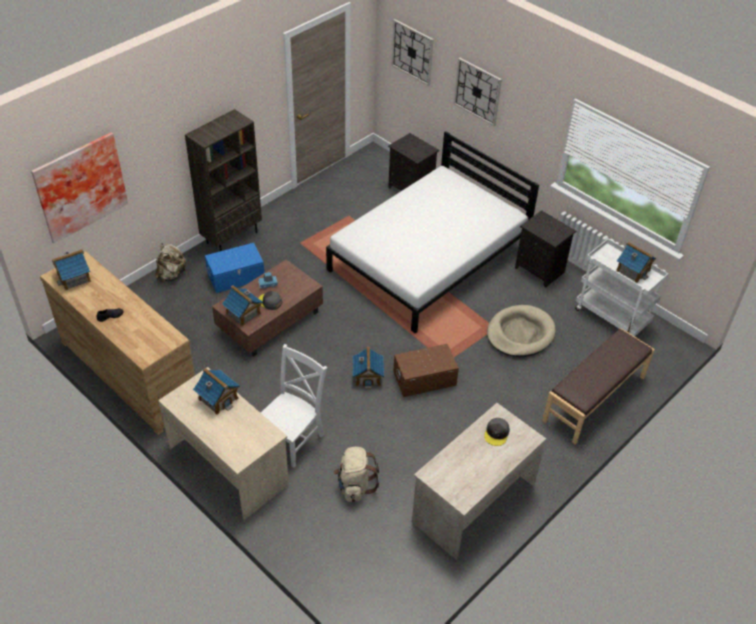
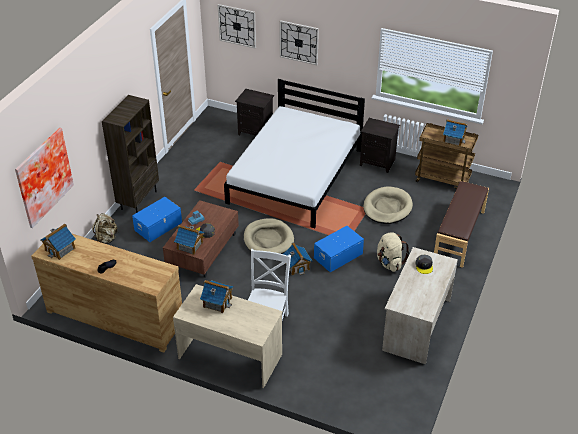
camera: 20 degrees left, 5 degrees down
beige backpack [334,447,379,502] -> beige backpack moved to [377,232,410,272]
brown storage box [393,344,459,397] -> blue storage box [314,226,364,272]
white cart [575,239,669,336] -> brown cart [415,123,478,189]
none -> beige dog bed [244,218,294,254]

